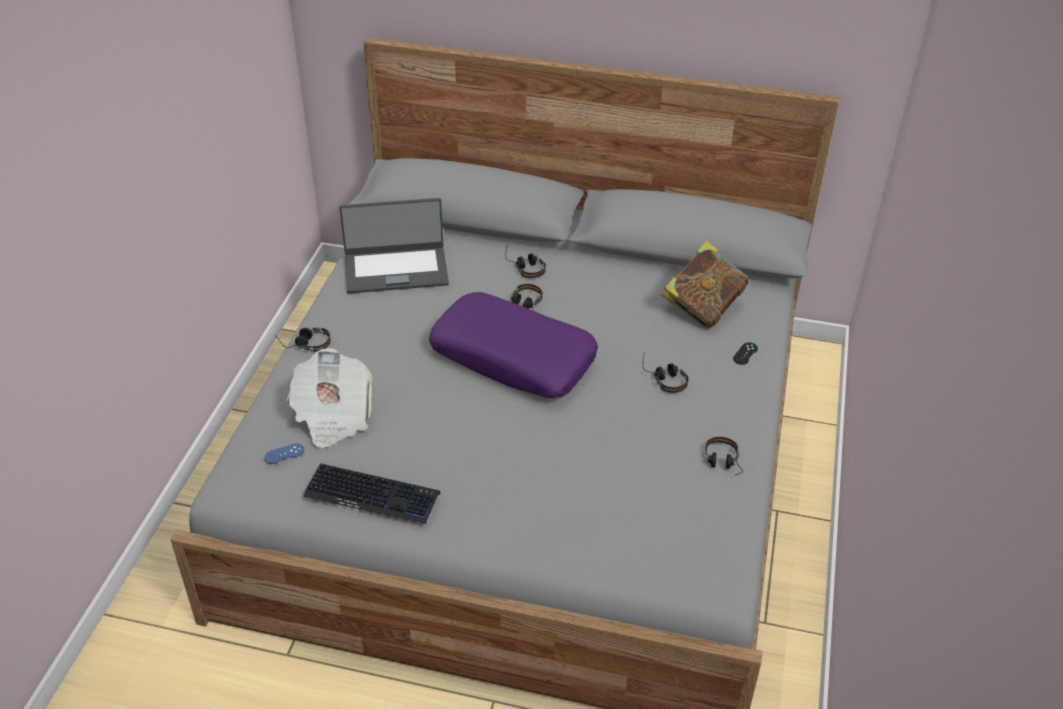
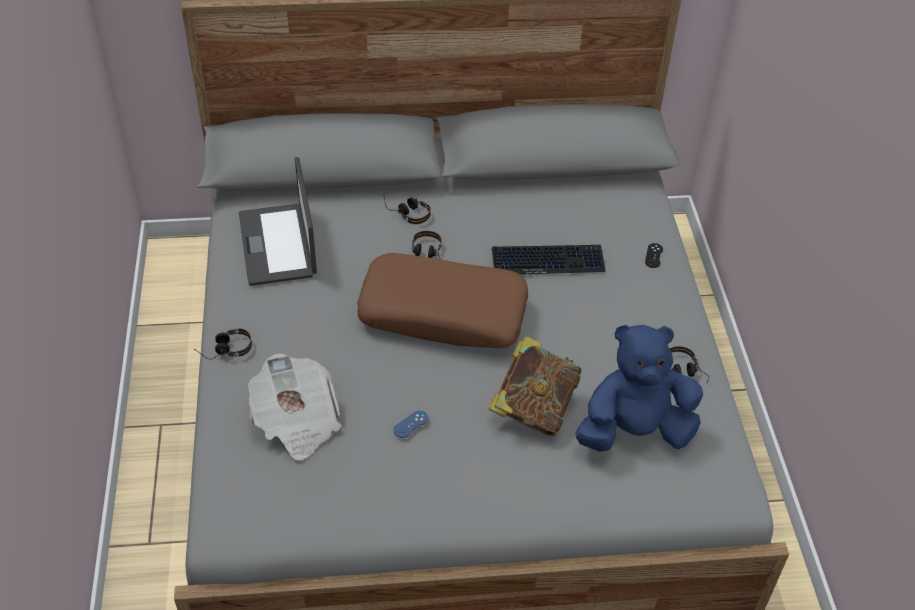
camera: 20 degrees left, 5 degrees up
blue game controller [264,443,304,464] -> blue game controller moved to [394,411,428,438]
keyboard [303,463,440,524] -> keyboard moved to [491,245,606,275]
laptop [339,198,449,293] -> laptop turned 105 degrees clockwise [239,157,317,286]
purple pillow [429,292,598,398] -> brown pillow [357,253,528,348]
headphones [642,353,688,393] -> none
book [661,241,749,328] -> book moved to [489,336,582,436]
none -> blue plush toy [575,325,703,452]

